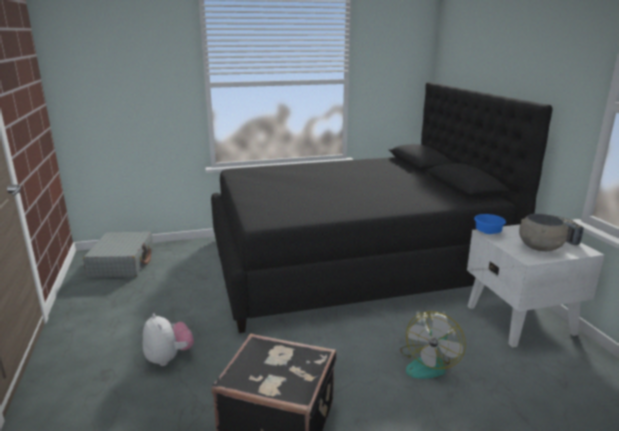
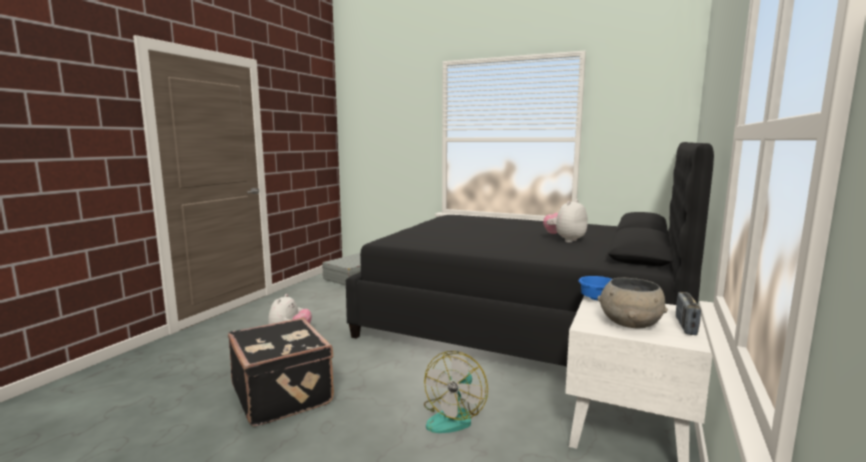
camera: 40 degrees right, 10 degrees down
fan [400,311,466,379] -> fan turned 45 degrees counterclockwise [424,351,488,433]
none -> plush toy [543,199,588,243]

